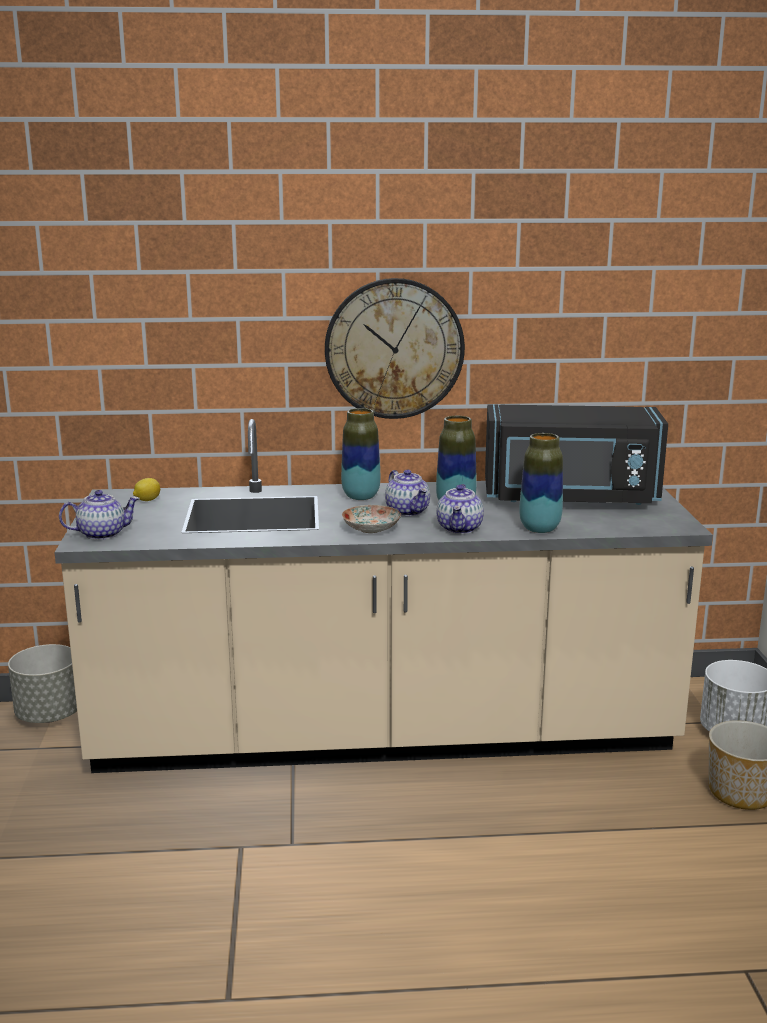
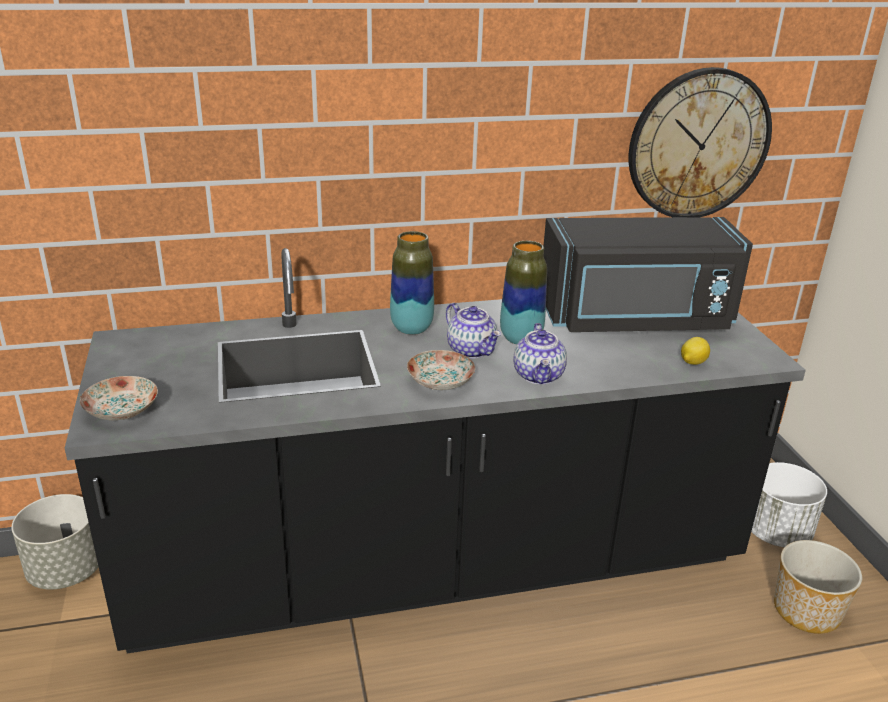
camera: 10 degrees left, 10 degrees up
beige counter [54,419,713,773] -> black counter [65,248,806,654]
teapot [59,490,140,540] -> plate [80,376,158,420]
lemon [133,478,160,501] -> lemon moved to [681,337,710,365]
wall clock [325,278,465,419] -> wall clock moved to [628,67,772,217]
vase [519,433,563,533] -> none

